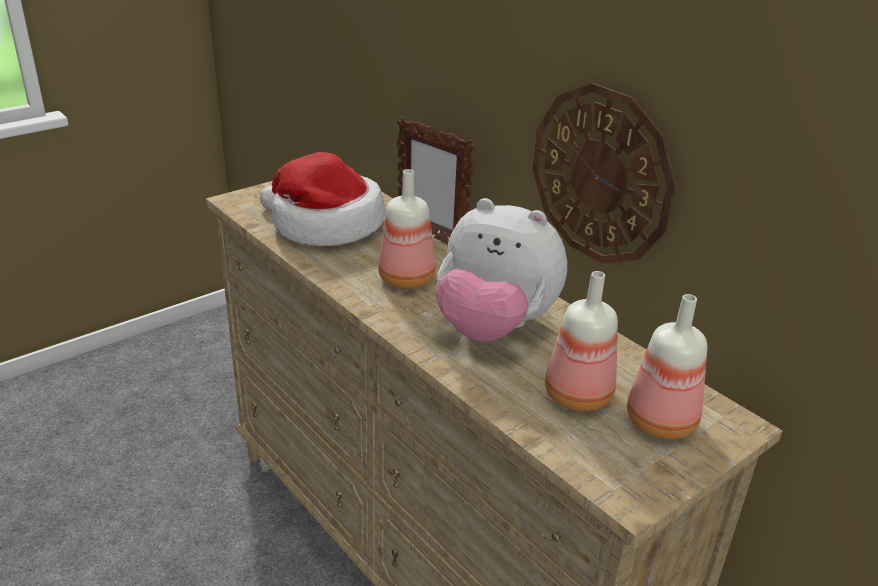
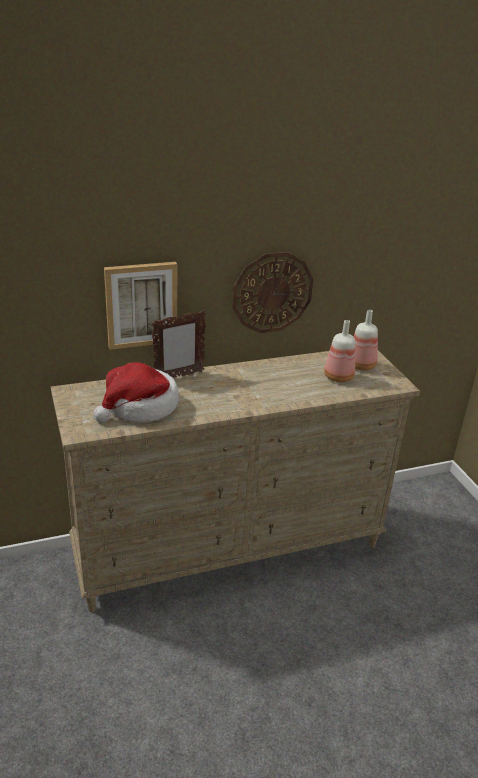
camera: 70 degrees left, 0 degrees up
bottle [378,169,436,289] -> none
plush toy [436,198,567,342] -> none
none -> picture [104,262,177,350]

